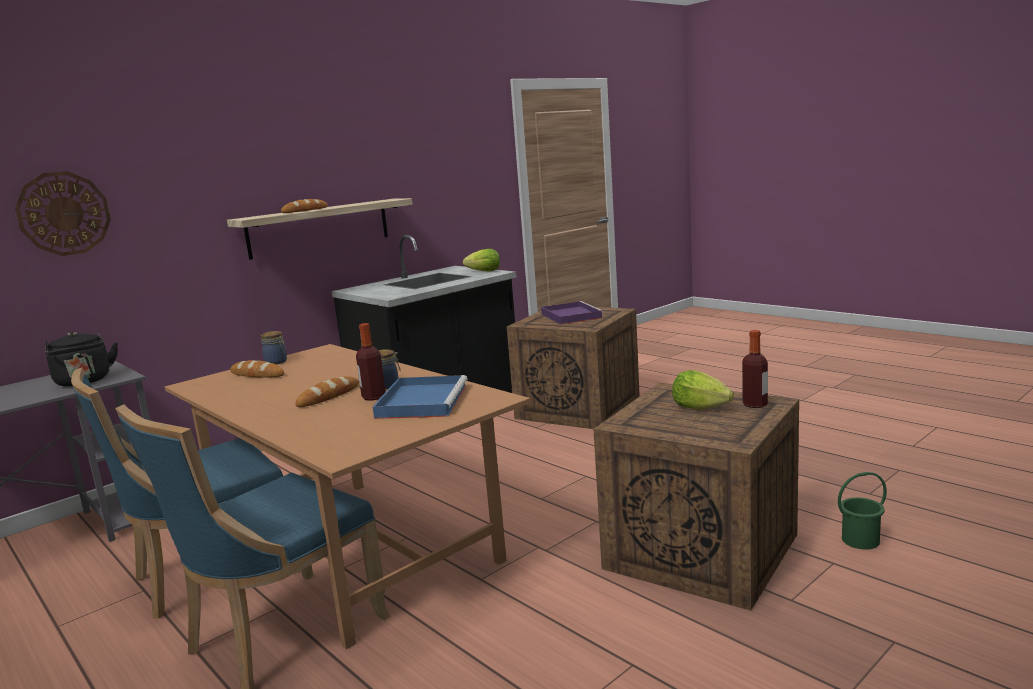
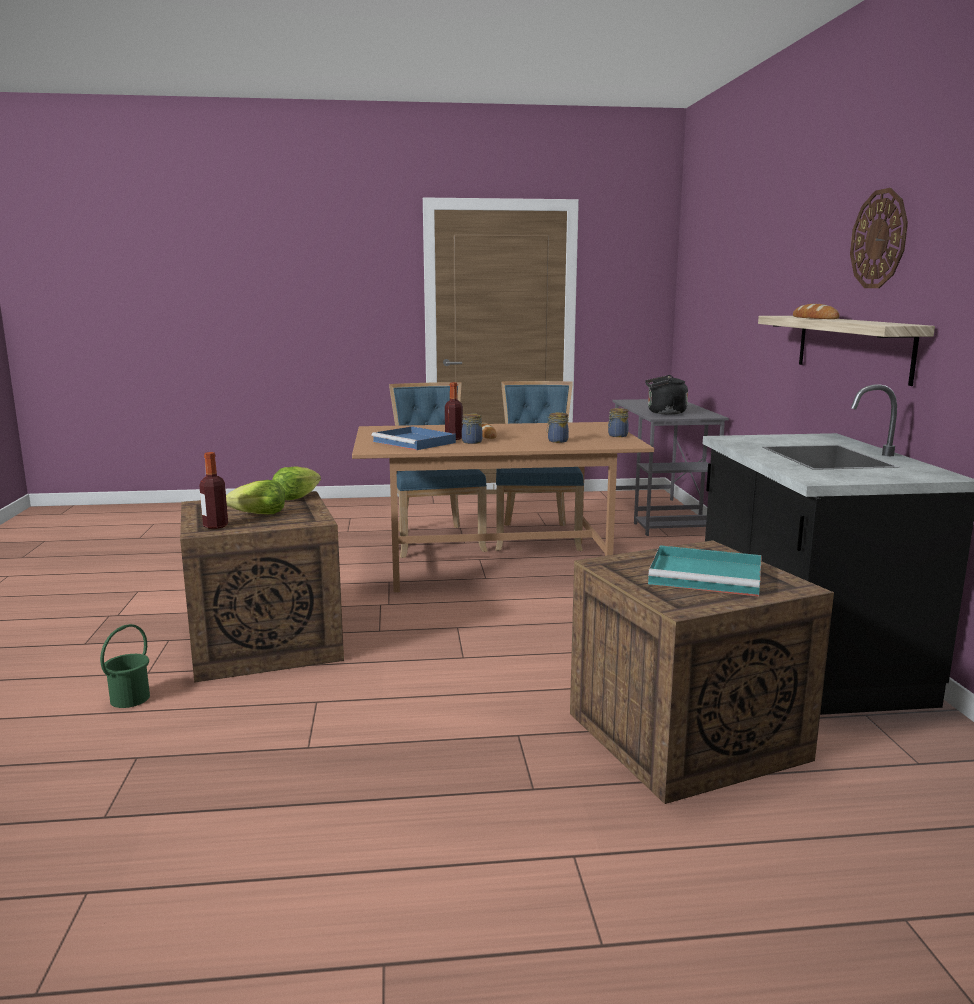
camera: 125 degrees right, 0 degrees up
wall clock [15,171,111,256] -> wall clock moved to [850,188,908,288]
bread [230,360,284,378] -> none
lettuce [463,249,500,272] -> lettuce moved to [272,466,321,500]
purple tray [541,301,604,325] -> turquoise tray [648,545,762,597]
none -> jar [547,412,569,443]

